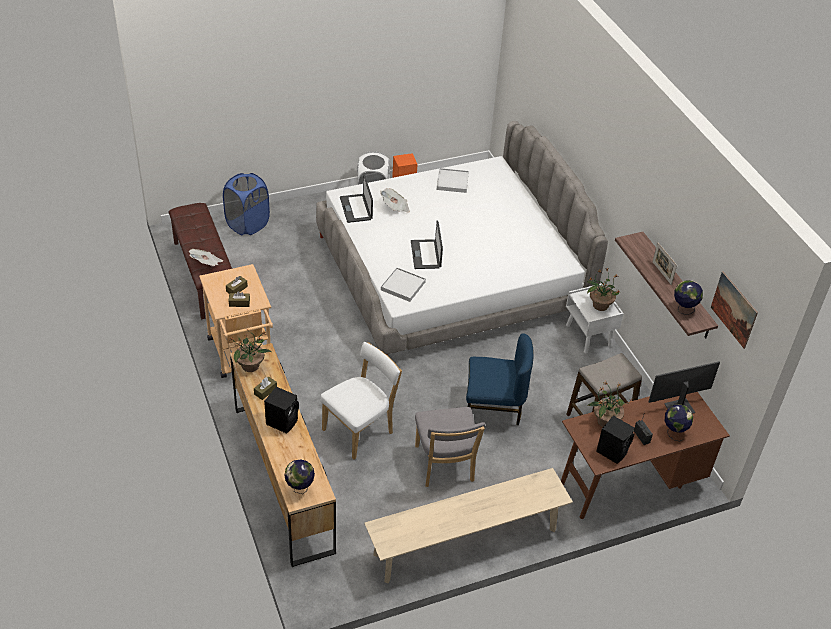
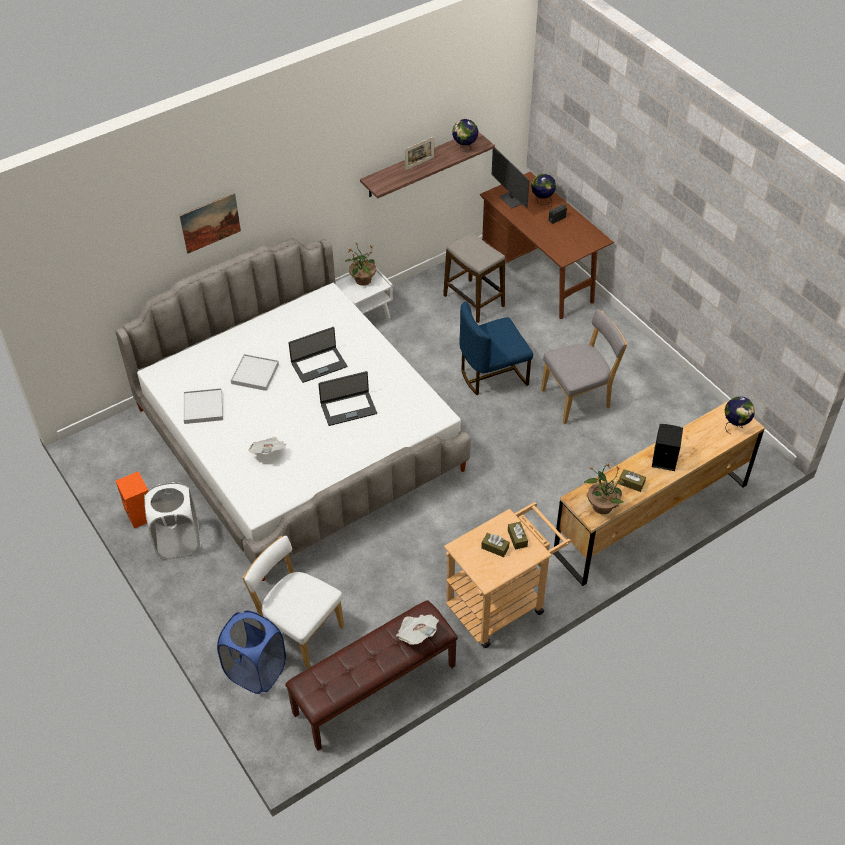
camera: 100 degrees left, 5 degrees up
white chair [320,342,402,460] -> white chair moved to [242,536,344,669]
laptop [340,175,373,223] -> laptop moved to [289,327,347,383]
beige bench [364,468,573,583] -> none
white tray [381,267,426,302] -> white tray moved to [231,354,279,391]
blue chair [466,333,534,425] -> blue chair turned 105 degrees counterclockwise [459,301,533,395]
potted plant [587,381,633,427] -> none
black speaker [596,416,635,464] -> none
picture [711,271,758,349] -> picture moved to [179,193,241,254]

